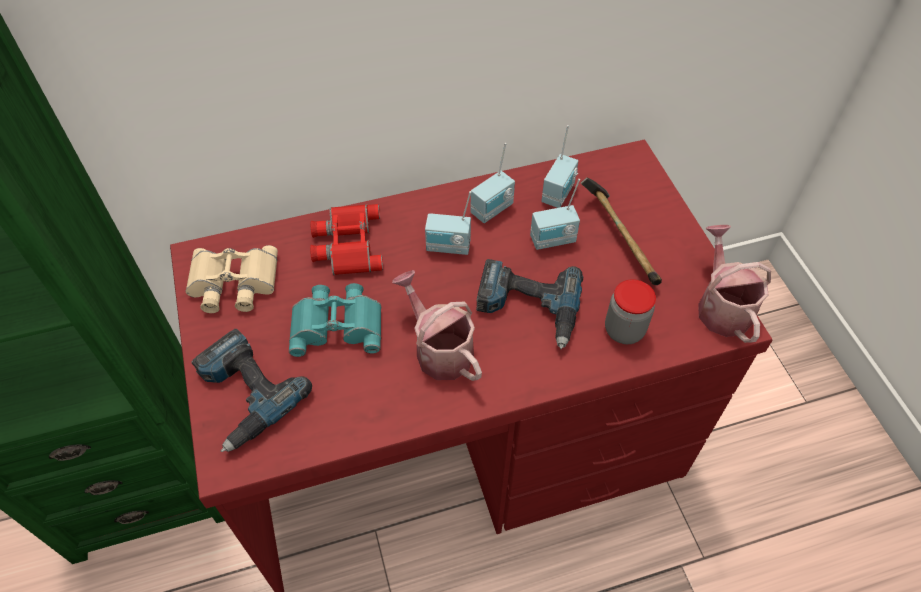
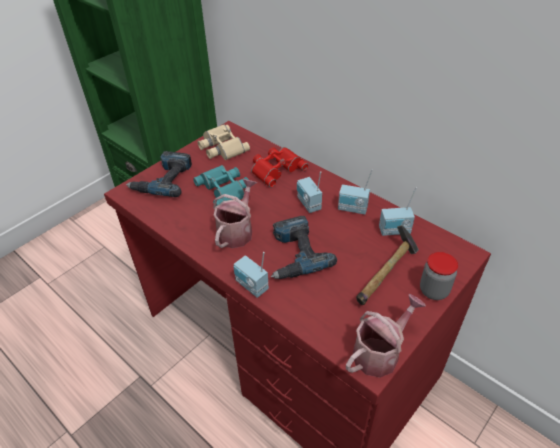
camera: 60 degrees right, 10 degrees down
radio [530,179,580,250] -> radio moved to [233,252,269,298]
jar [605,279,656,344] -> jar moved to [420,252,458,300]

